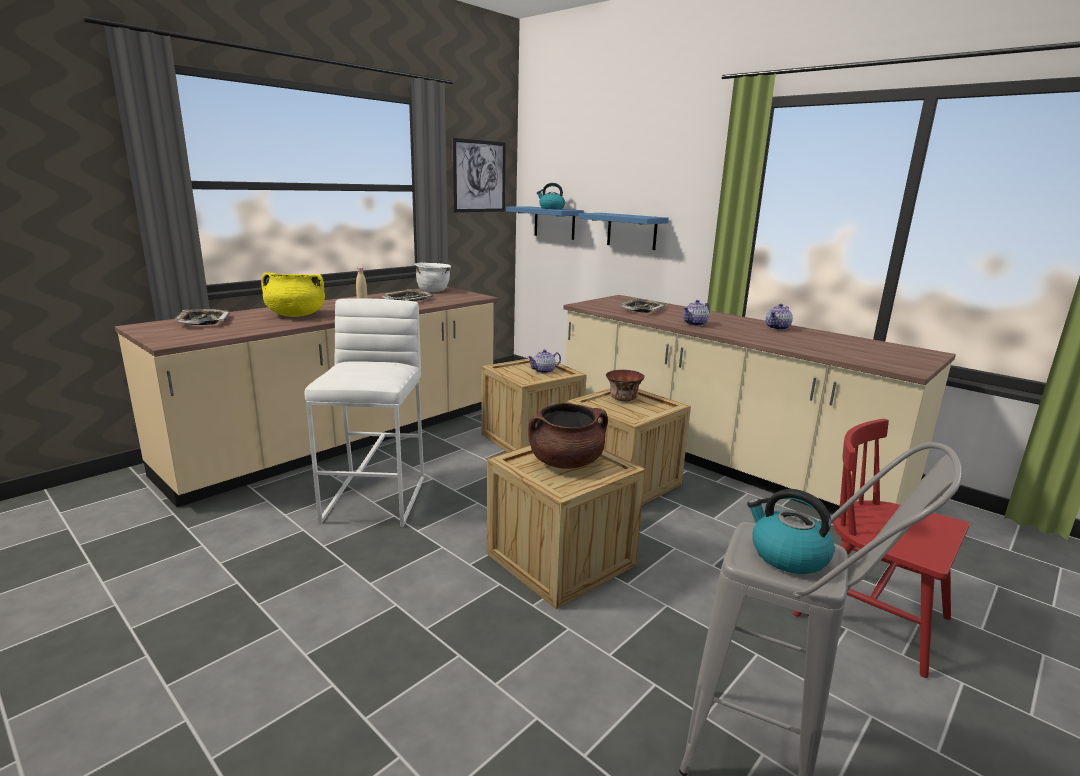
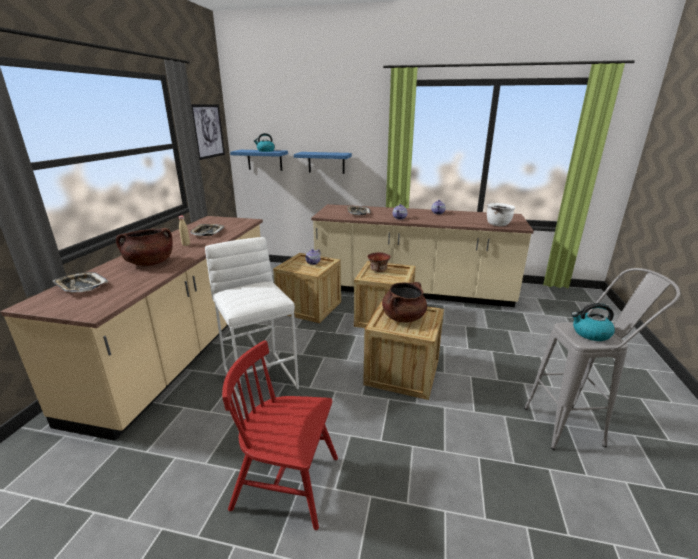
camera: 30 degrees left, 5 degrees up
yellow cooking pot [261,272,325,317] -> brown cooking pot [116,228,173,266]
white cooking pot [415,263,451,292] -> white cooking pot moved to [487,203,516,226]
red chair [793,419,970,678] -> red chair moved to [222,340,338,530]

